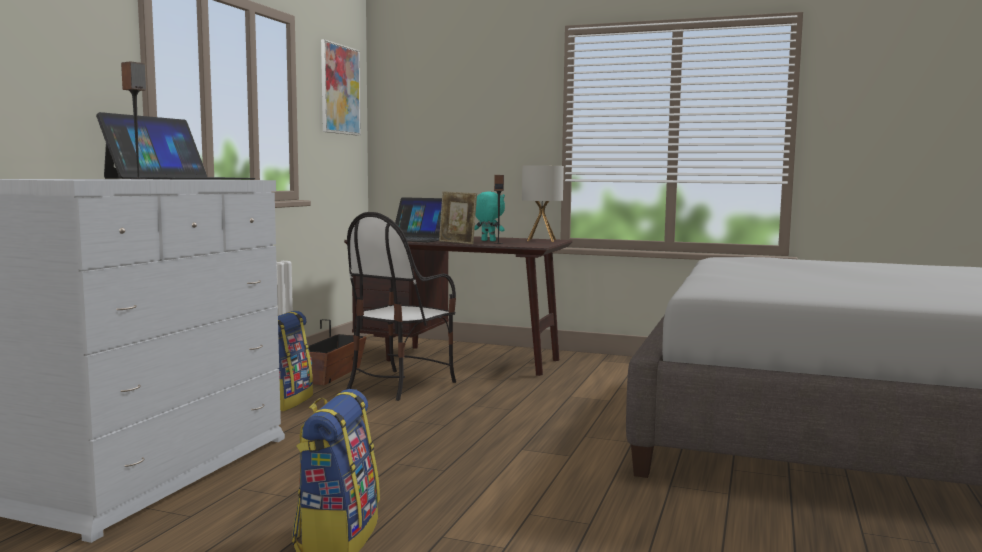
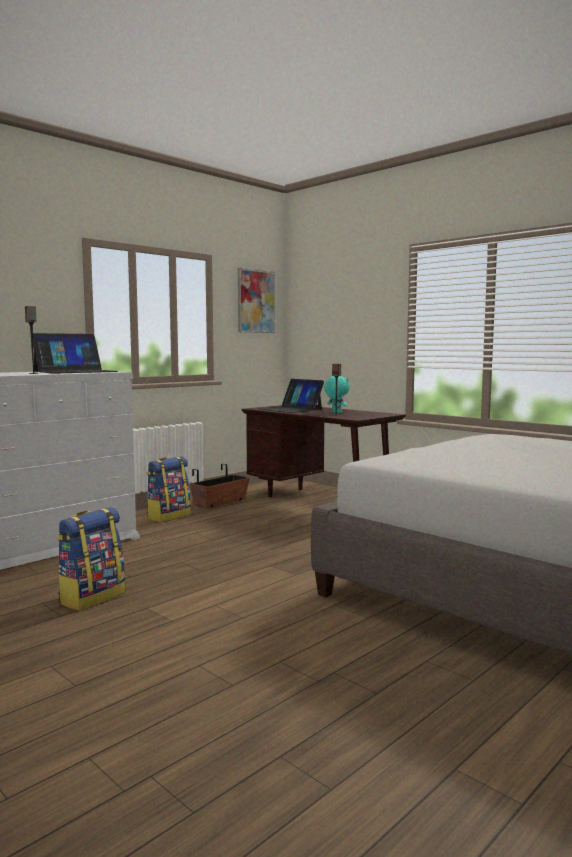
camera: 25 degrees right, 0 degrees up
chair [347,212,456,401] -> none
picture frame [439,191,477,244] -> none
table lamp [522,165,564,242] -> none

